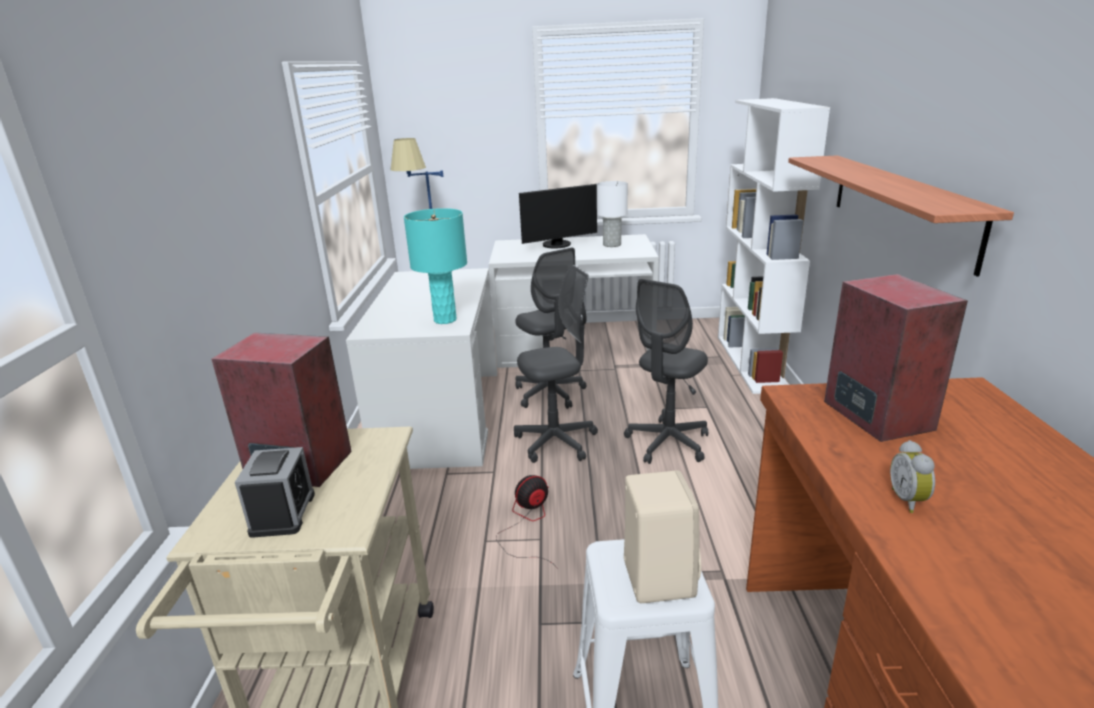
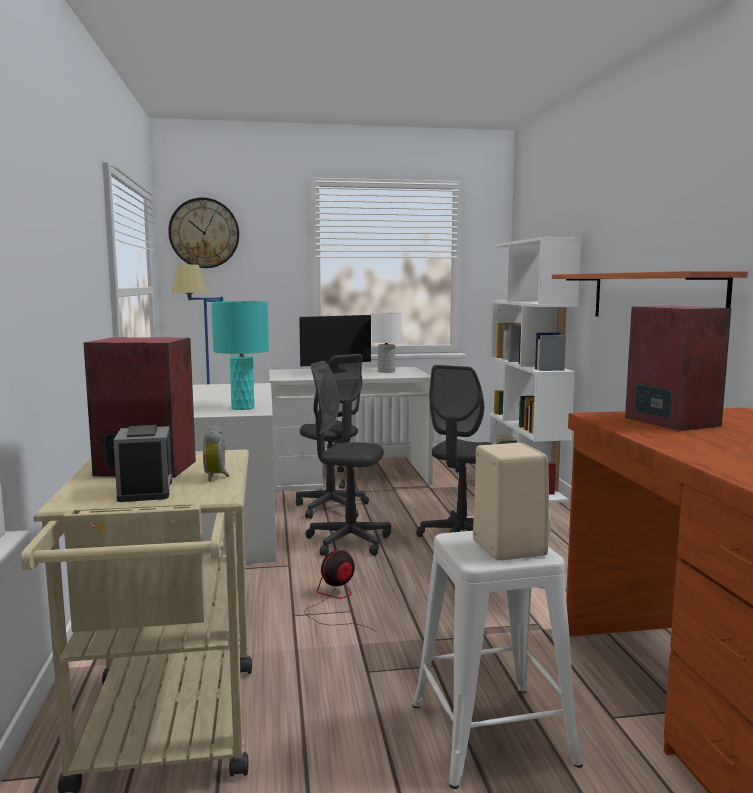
camera: 10 degrees left, 15 degrees down
grey office chair [514,265,598,463] -> grey office chair turned 135 degrees counterclockwise [305,361,391,556]
alarm clock [890,440,935,513] -> alarm clock moved to [203,425,229,482]
none -> wall clock [168,197,239,268]

